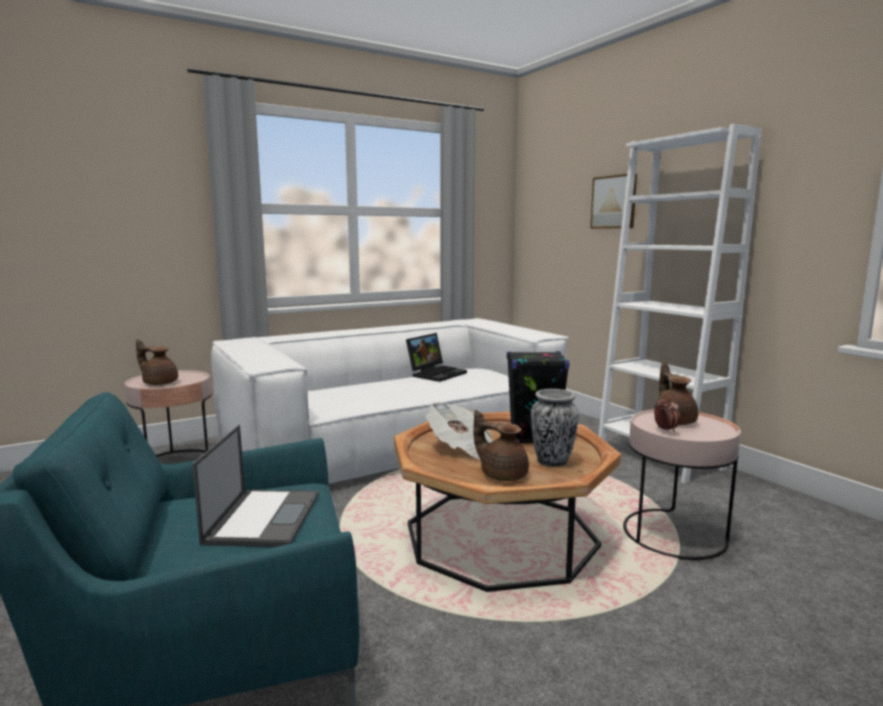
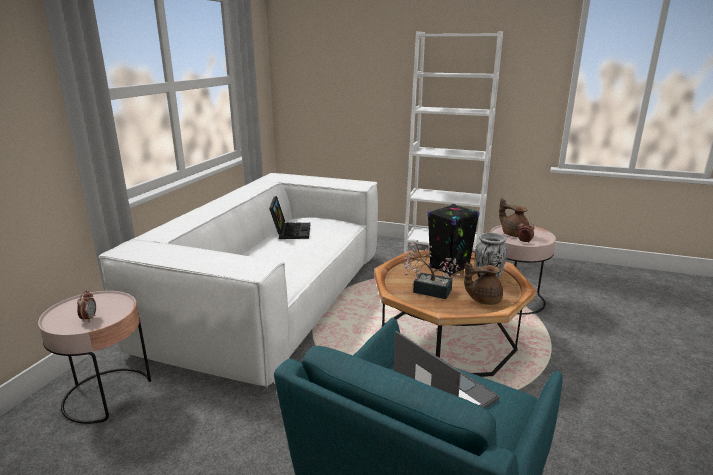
camera: 40 degrees left, 10 degrees up
brown teapot [136,339,178,385] -> alarm clock [77,291,96,322]
newspaper [426,402,494,460] -> potted plant [403,240,461,299]
picture [590,174,637,229] -> none

